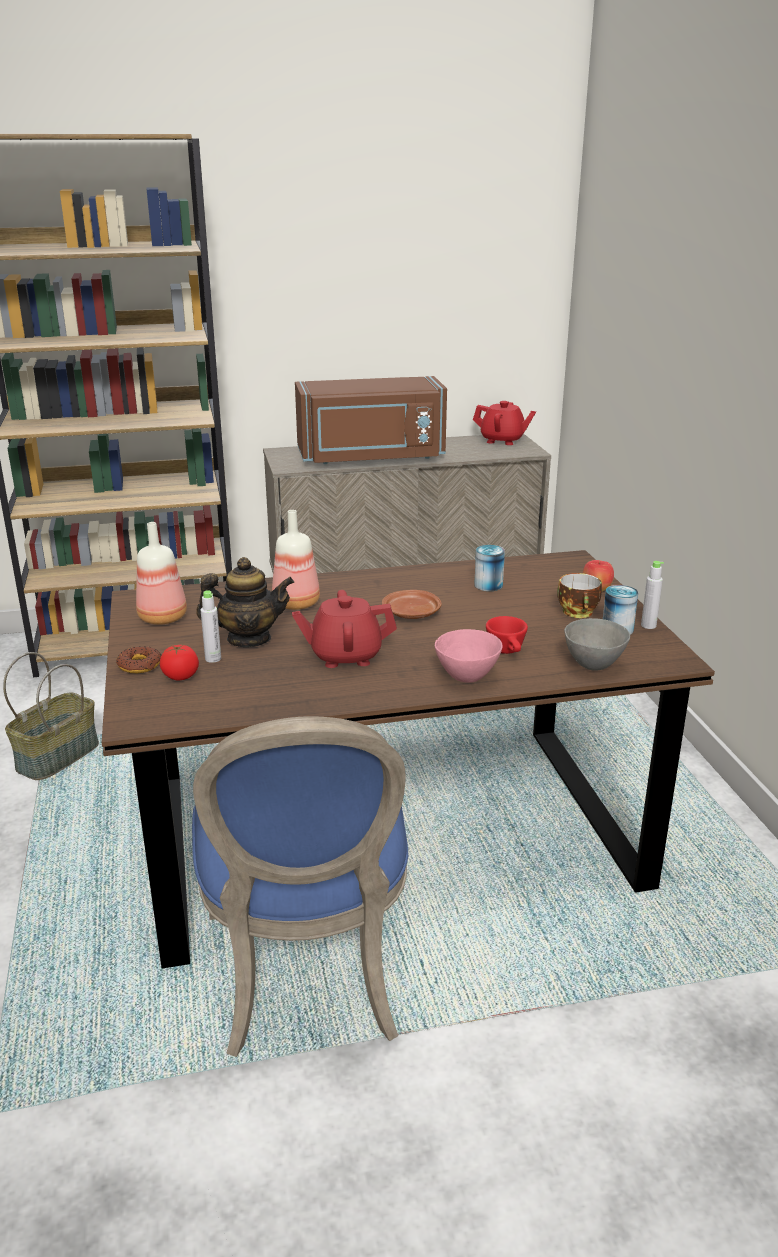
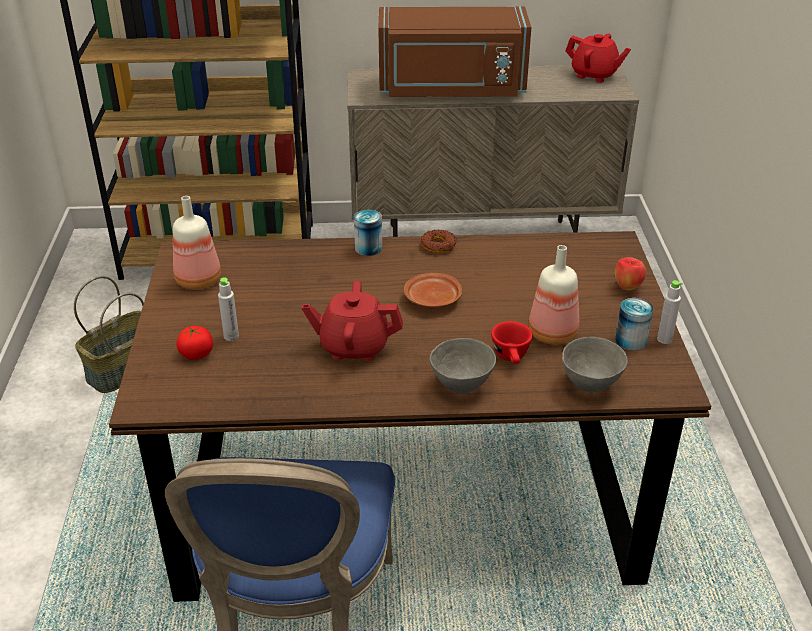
camera: 10 degrees right, 10 degrees up
donut [116,646,161,673] -> donut moved to [421,229,457,253]
teapot [196,557,294,647] -> none
bottle [272,510,320,610] -> bottle moved to [528,245,579,345]
pink bowl [435,629,503,683] -> grey bowl [430,338,496,394]
can [474,545,505,591] -> can moved to [354,210,382,256]
cup [557,573,602,618] -> none

